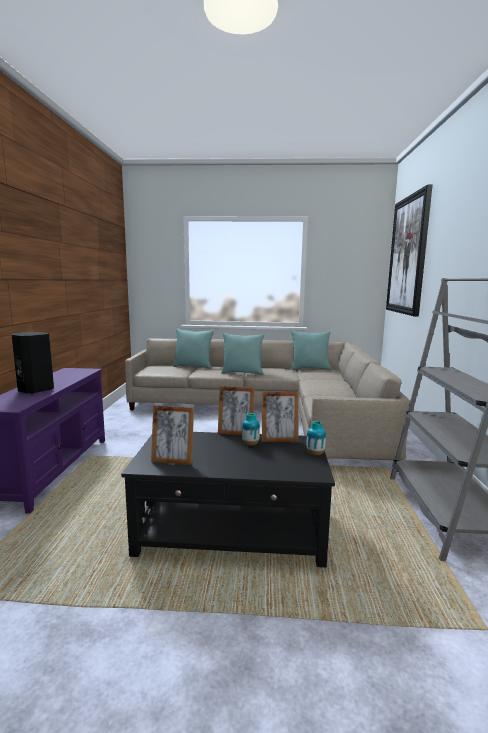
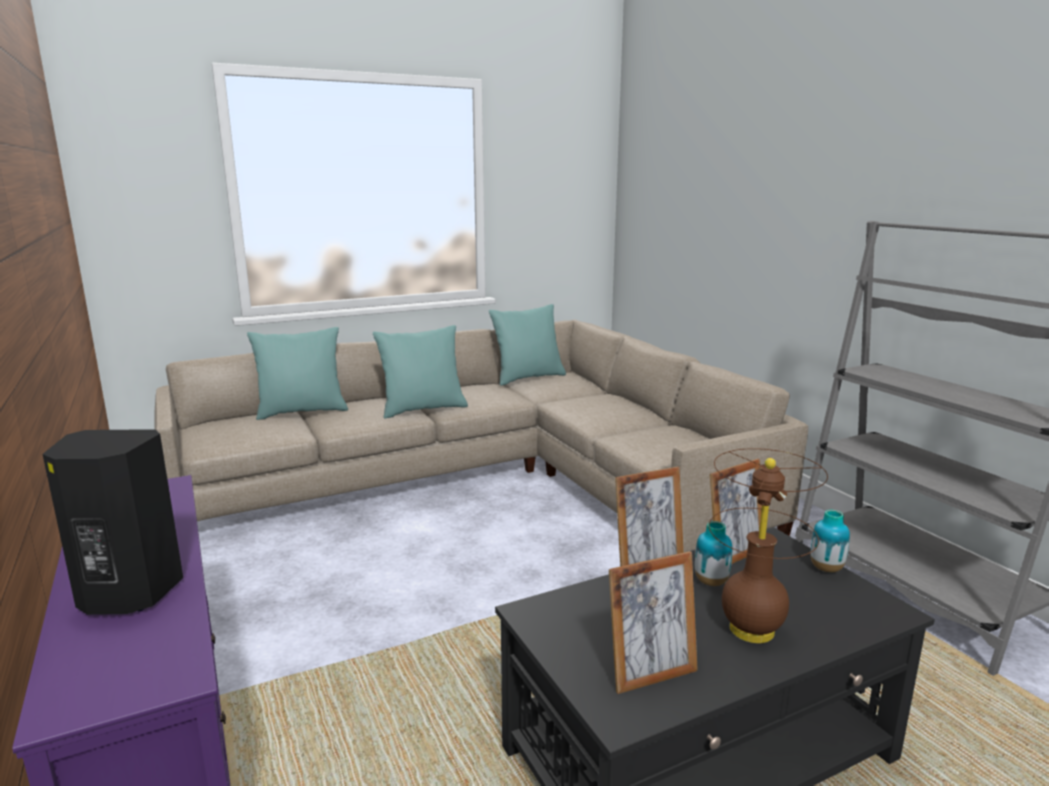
camera: 30 degrees left, 5 degrees up
picture [386,185,432,316] -> none
none -> brown table lamp [709,448,828,643]

